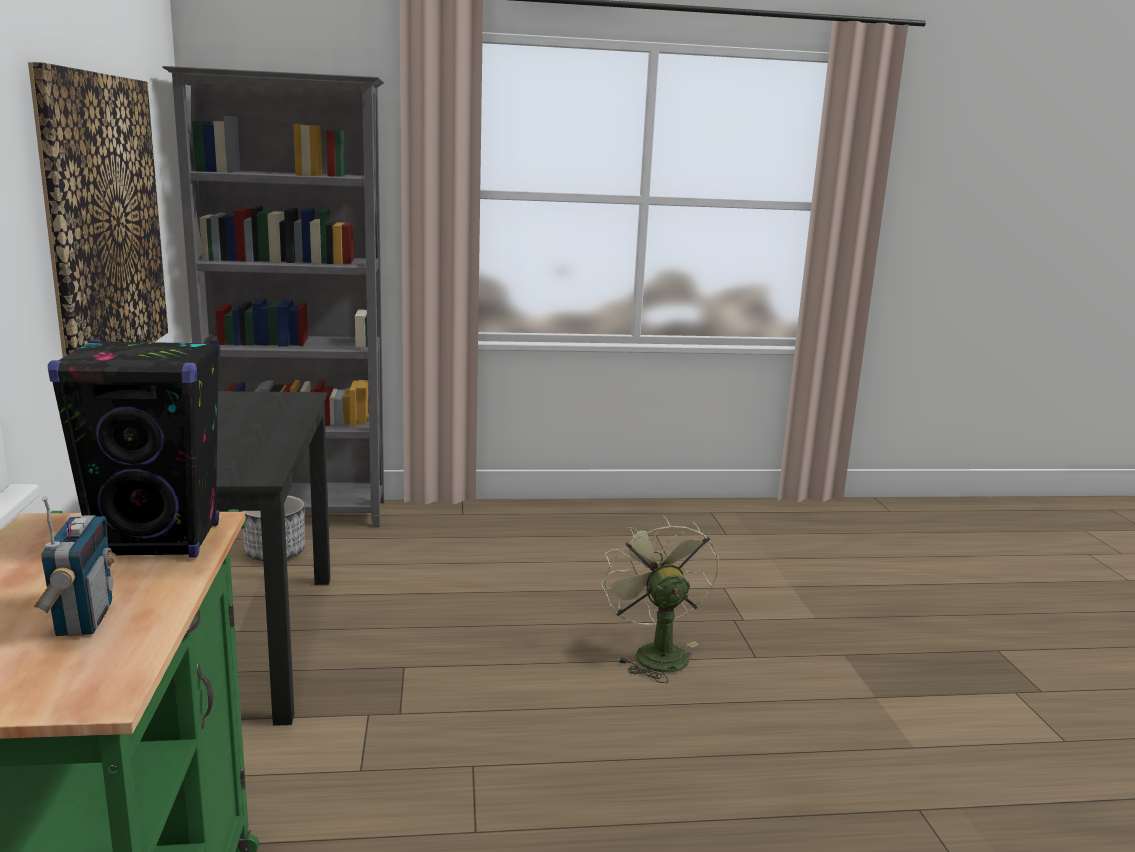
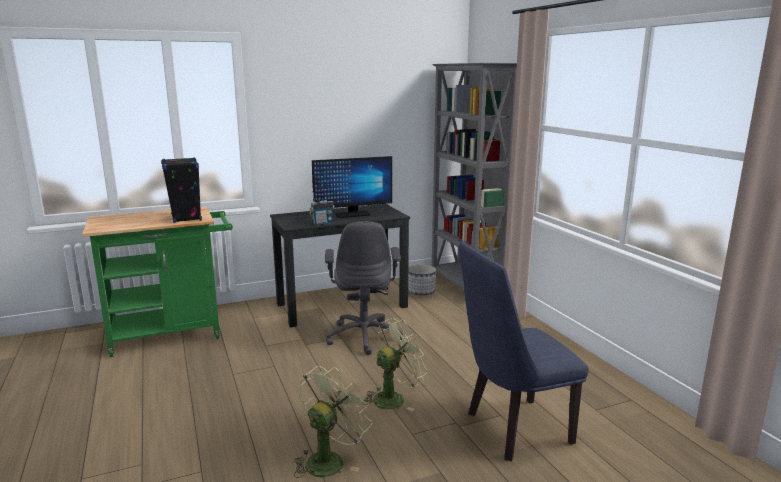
camera: 75 degrees right, 0 degrees up
picture [28,62,168,357] -> none
radio [34,496,116,637] -> radio moved to [310,191,335,225]
none -> green fan [294,366,373,478]
none -> monitor [312,156,392,218]
none -> grey office chair [325,222,403,355]
none -> blue chair [459,241,589,462]

